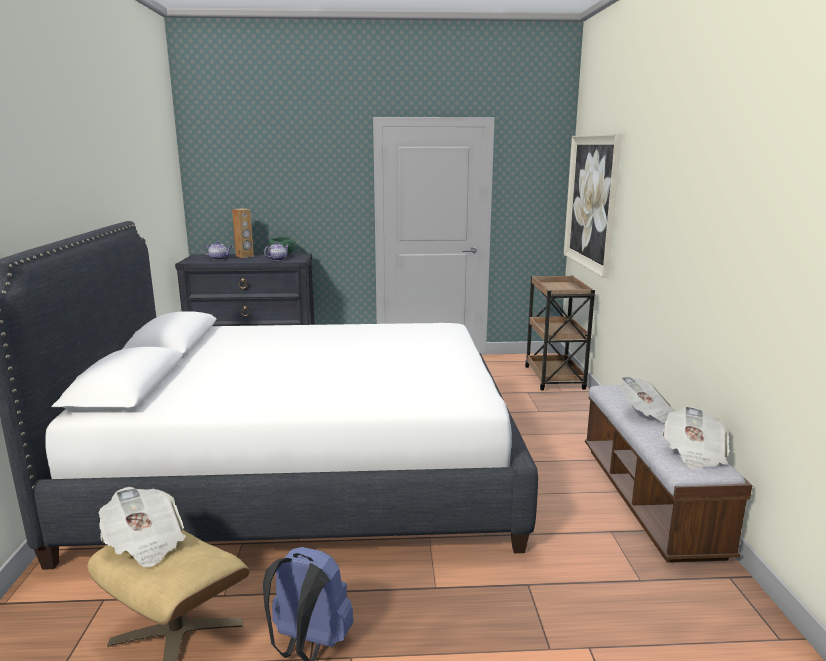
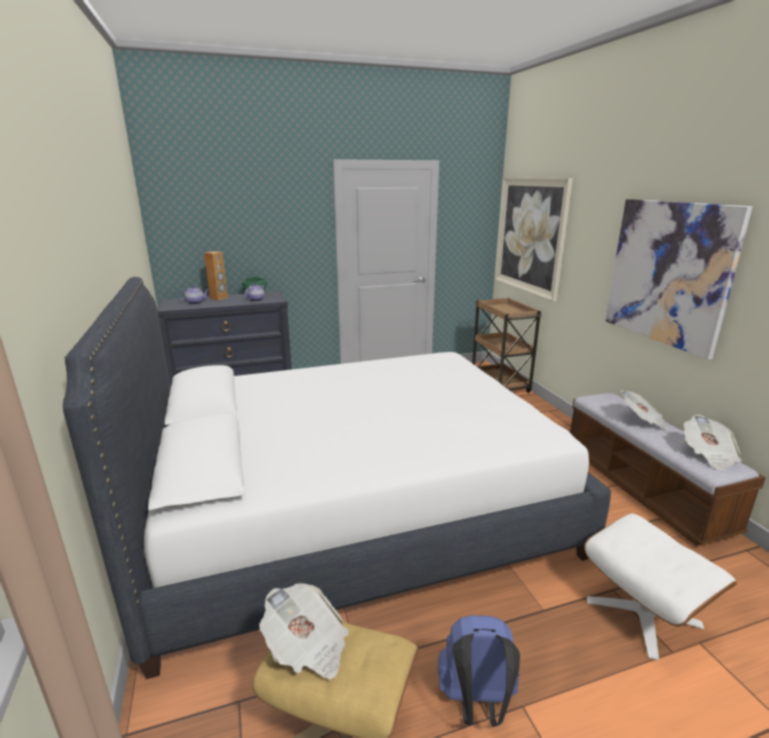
camera: 15 degrees left, 5 degrees up
none -> white ottoman [584,513,737,660]
none -> picture [605,199,753,360]

